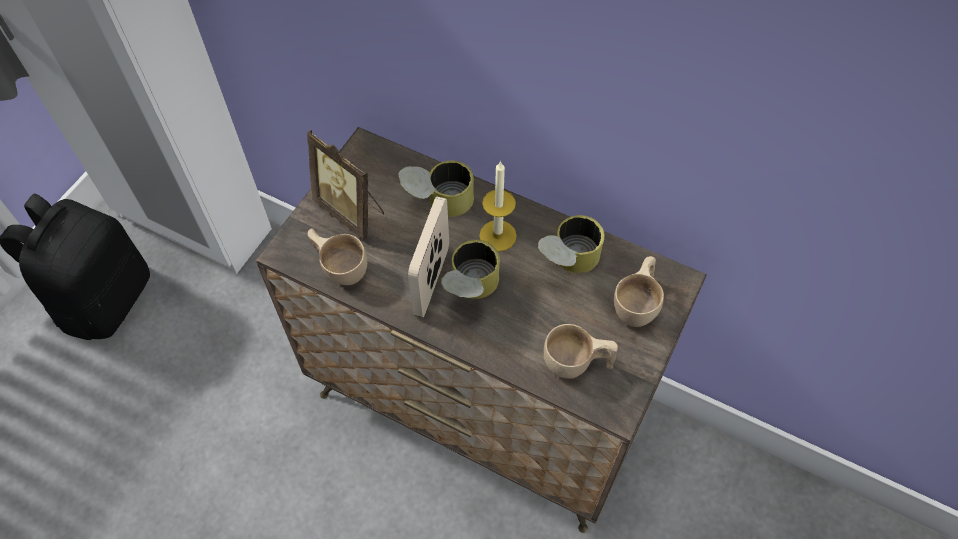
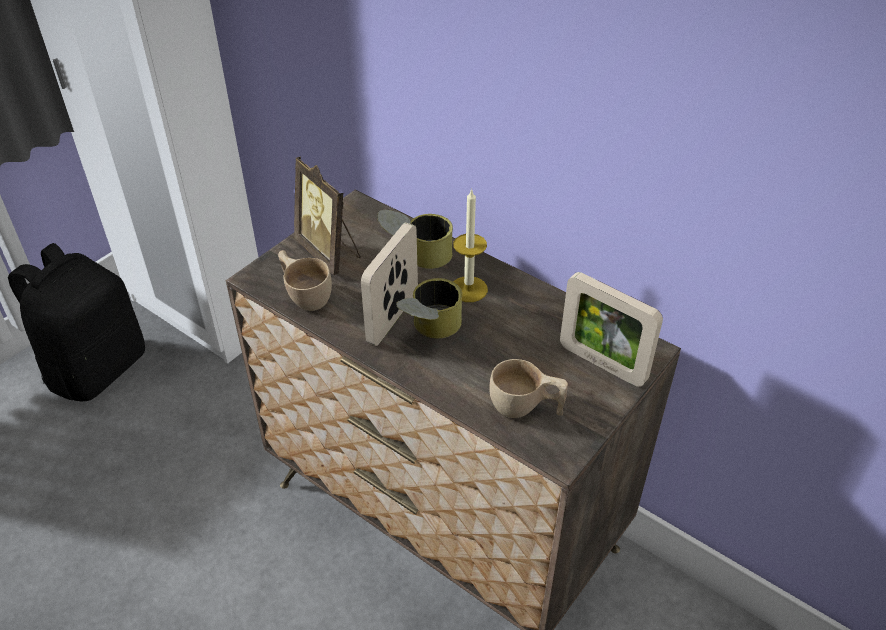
camera: 10 degrees right, 15 degrees down
can [538,215,605,273] -> none
beige cup [614,256,664,327] -> picture frame [560,272,663,387]

